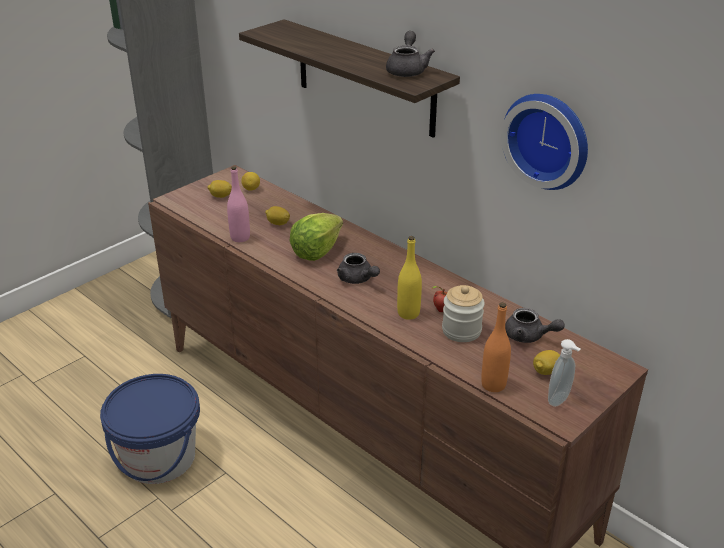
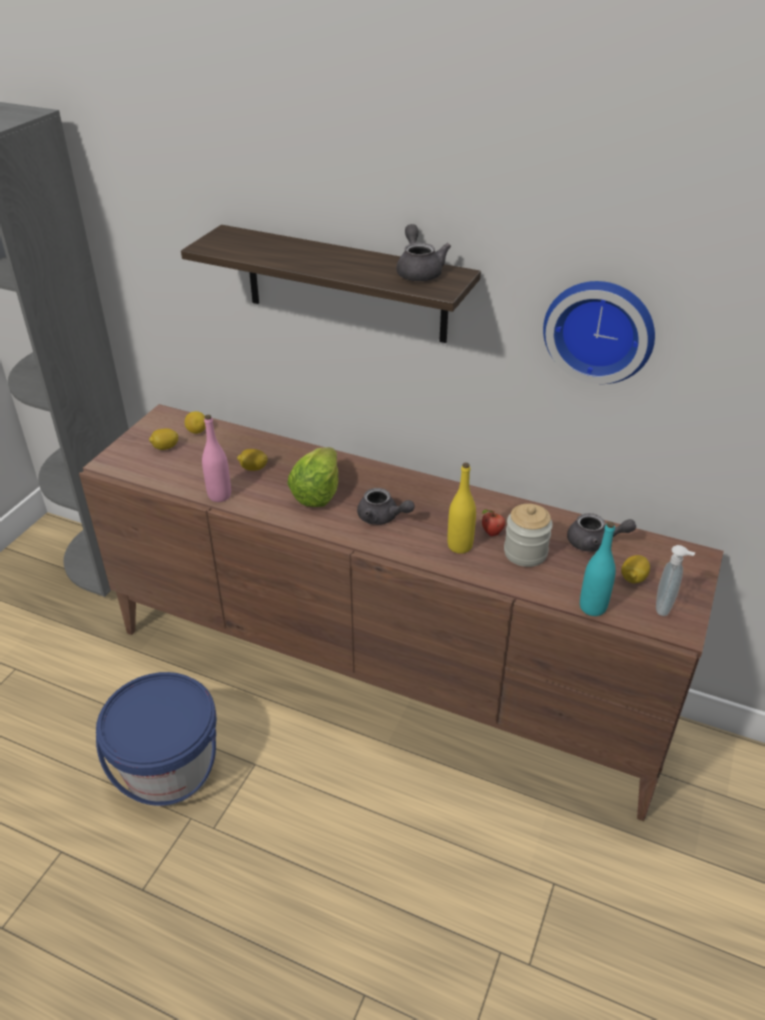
camera: 20 degrees left, 5 degrees up
orange bottle [481,302,511,392] -> turquoise bottle [580,521,616,616]

